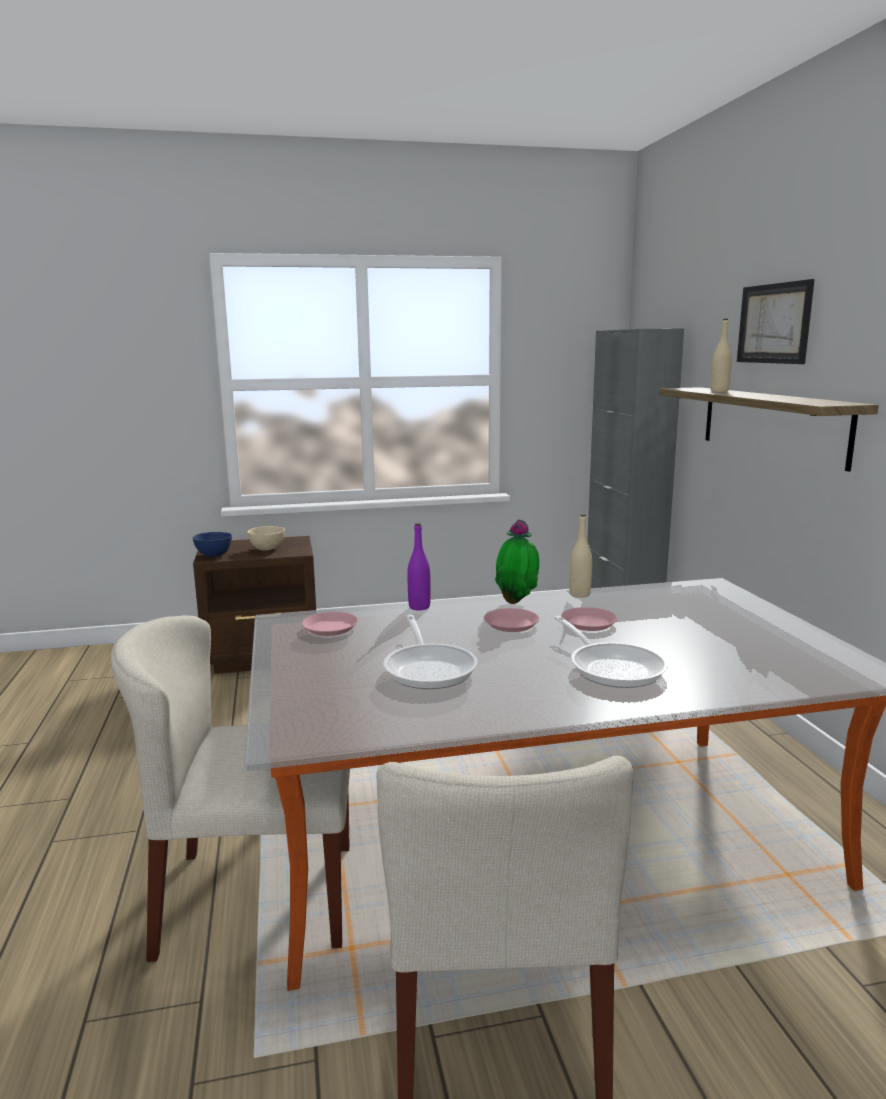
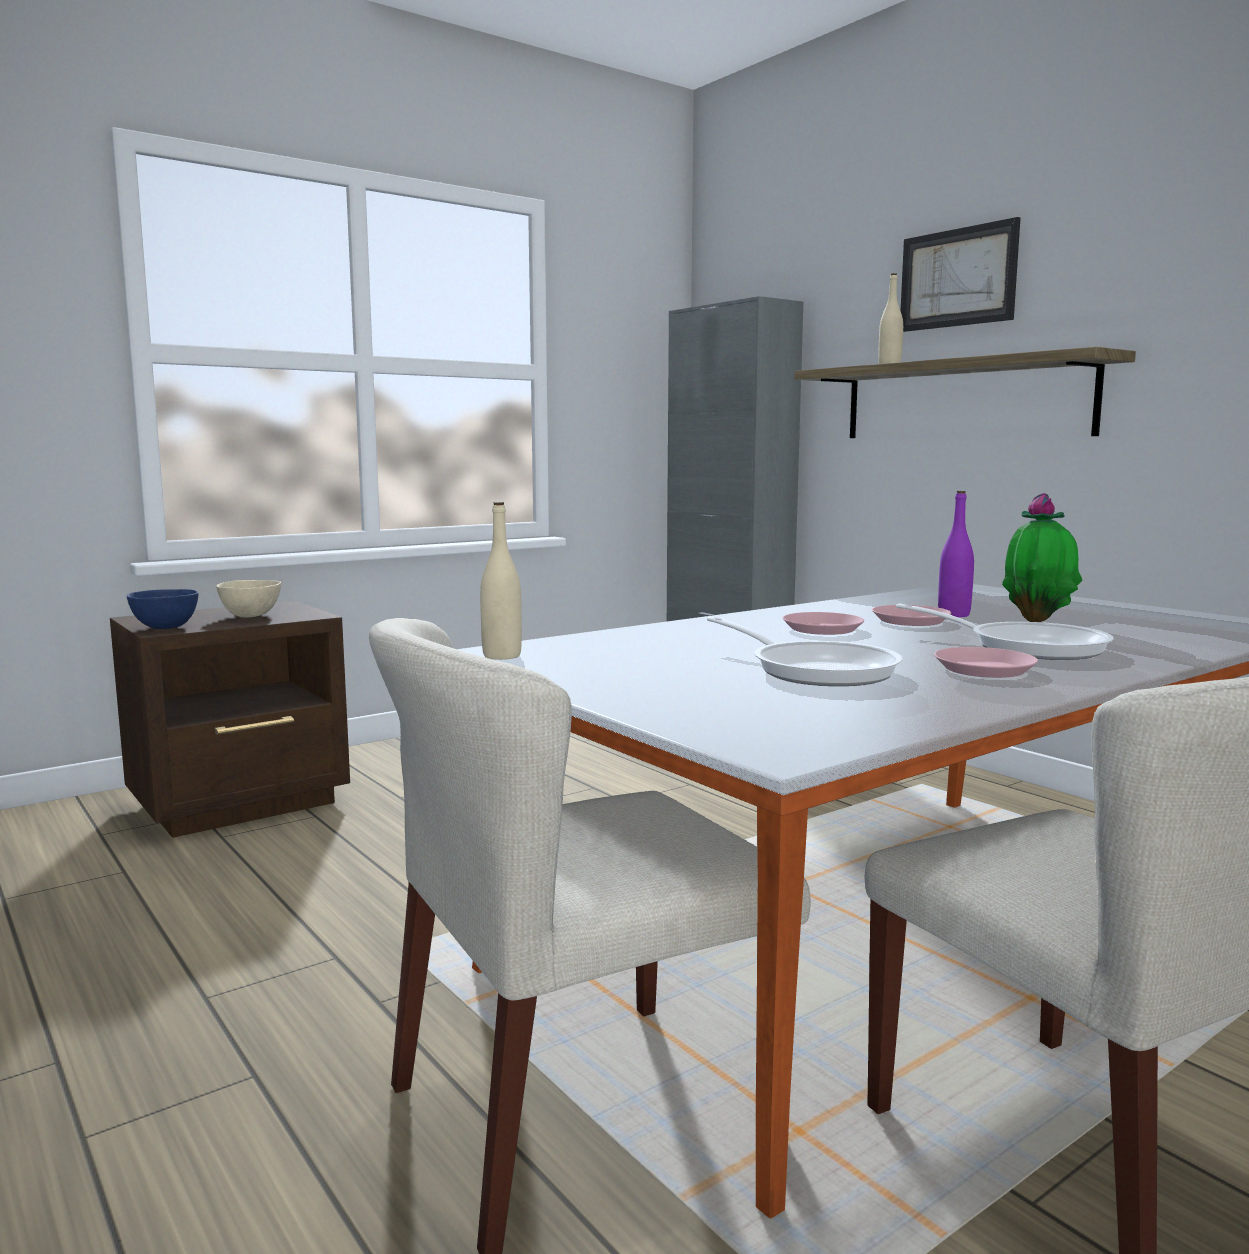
camera: 25 degrees left, 5 degrees down
pink plate [302,612,358,636] -> pink plate moved to [934,647,1038,678]
purple bottle [407,523,431,610] -> purple bottle moved to [938,491,974,617]
potted plant [495,519,539,604] -> potted plant moved to [1002,493,1082,622]
beige bottle [569,514,592,598] -> beige bottle moved to [480,502,522,660]

